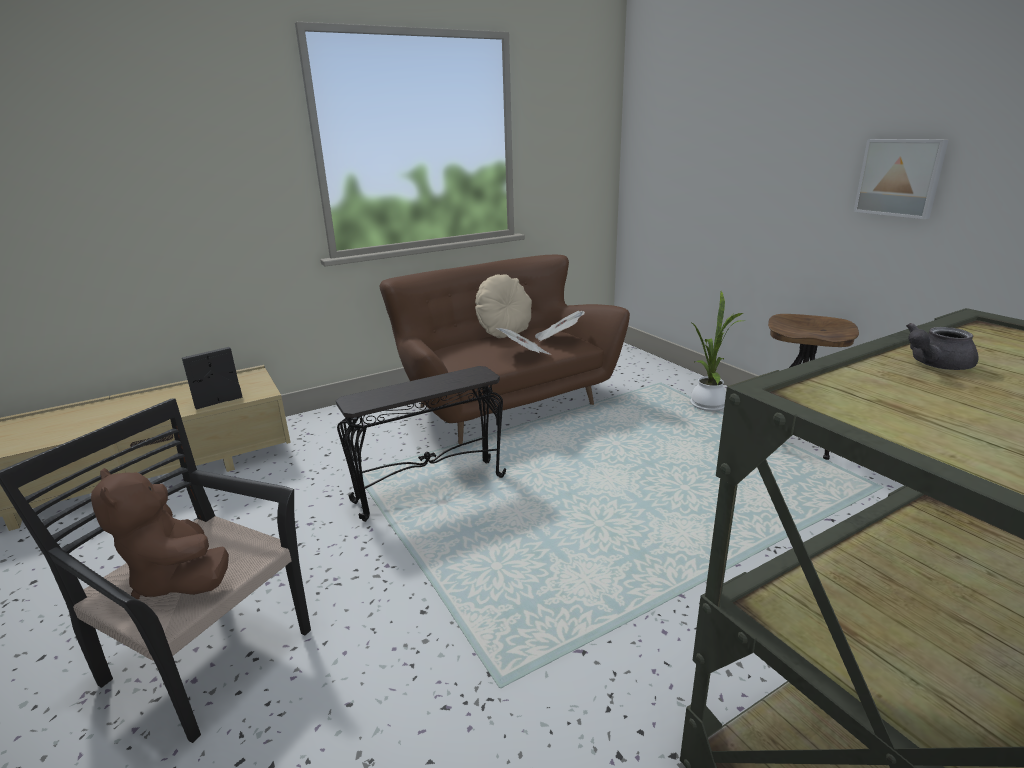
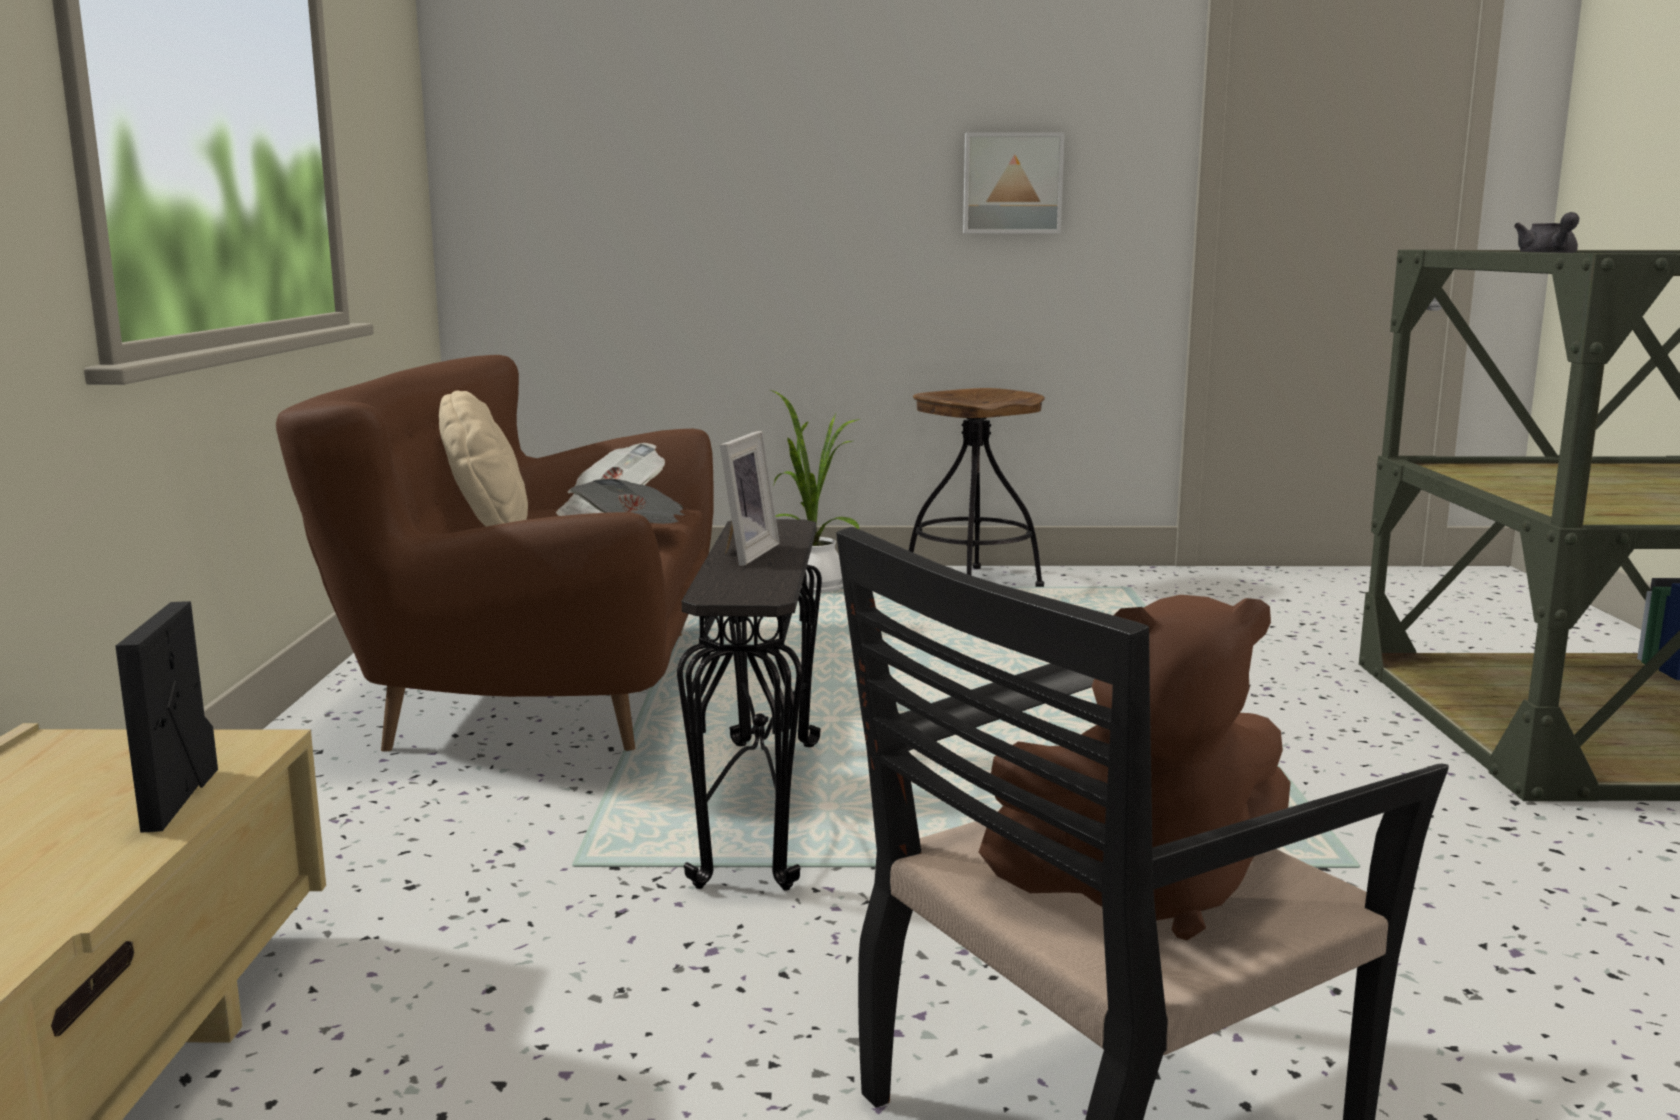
camera: 60 degrees left, 10 degrees down
none -> picture frame [720,431,780,566]

